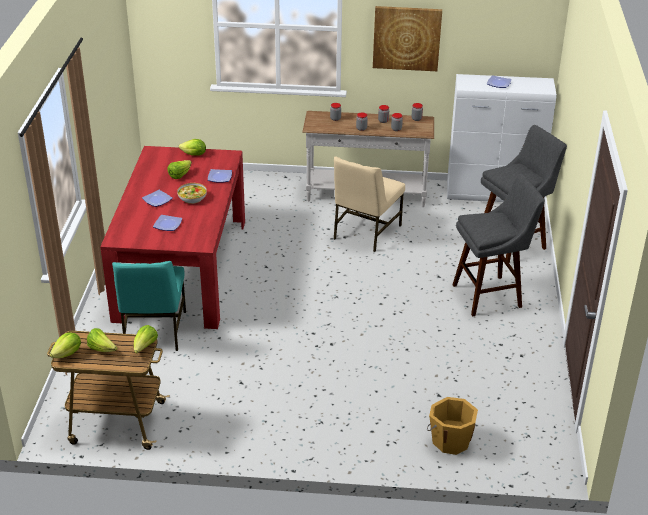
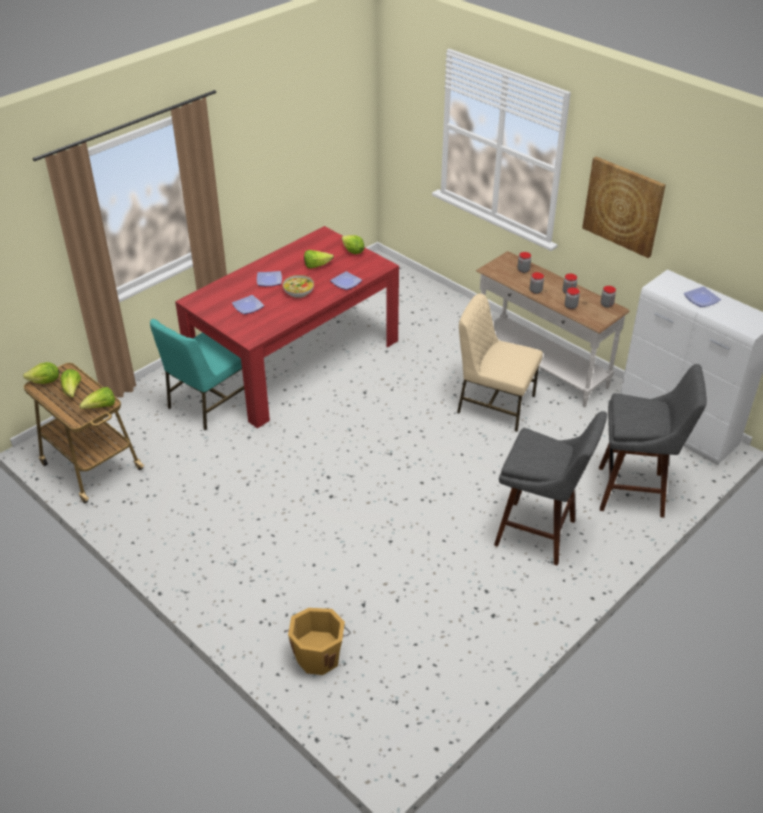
camera: 40 degrees right, 5 degrees up
beige chair [334,156,405,252] -> beige chair turned 45 degrees clockwise [457,294,543,432]

